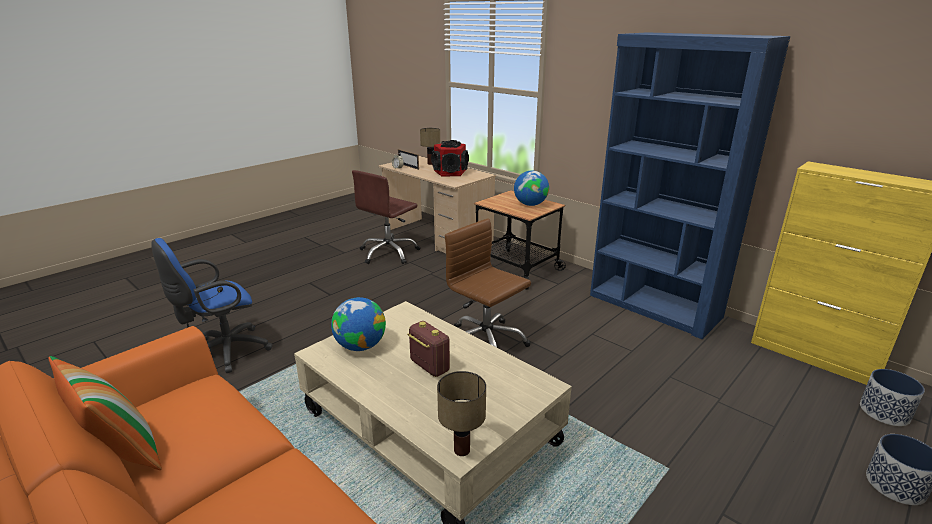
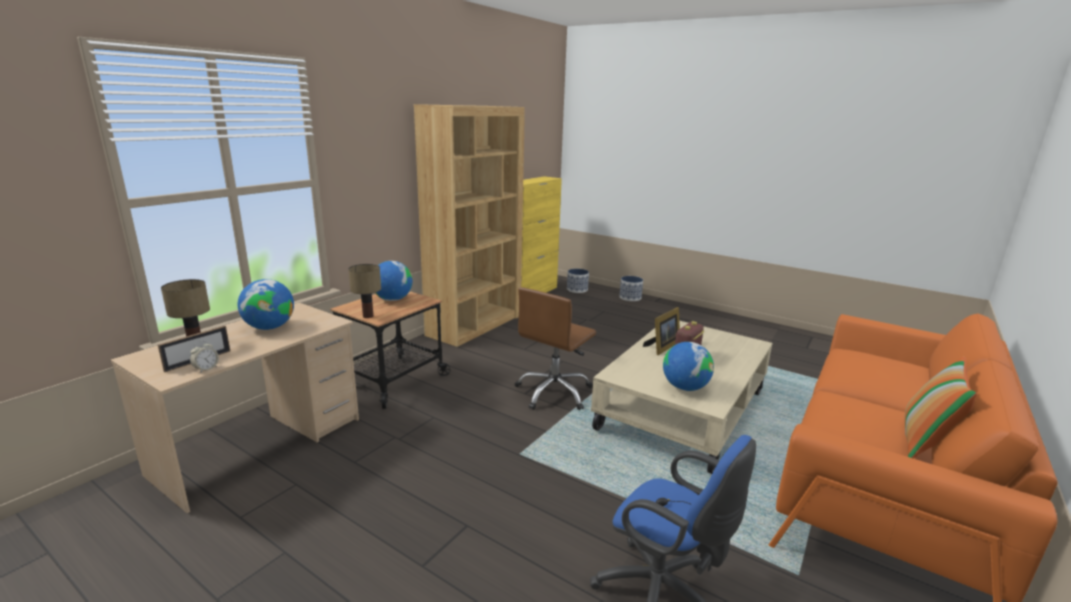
camera: 100 degrees left, 5 degrees down
brown office chair [352,170,420,264] -> none
speaker [431,140,469,177] -> globe [238,279,294,330]
table lamp [437,371,486,456] -> table lamp moved to [348,264,381,318]
blue bookcase [590,32,790,339] -> brown bookcase [414,104,525,347]
none -> picture frame [643,307,680,355]

